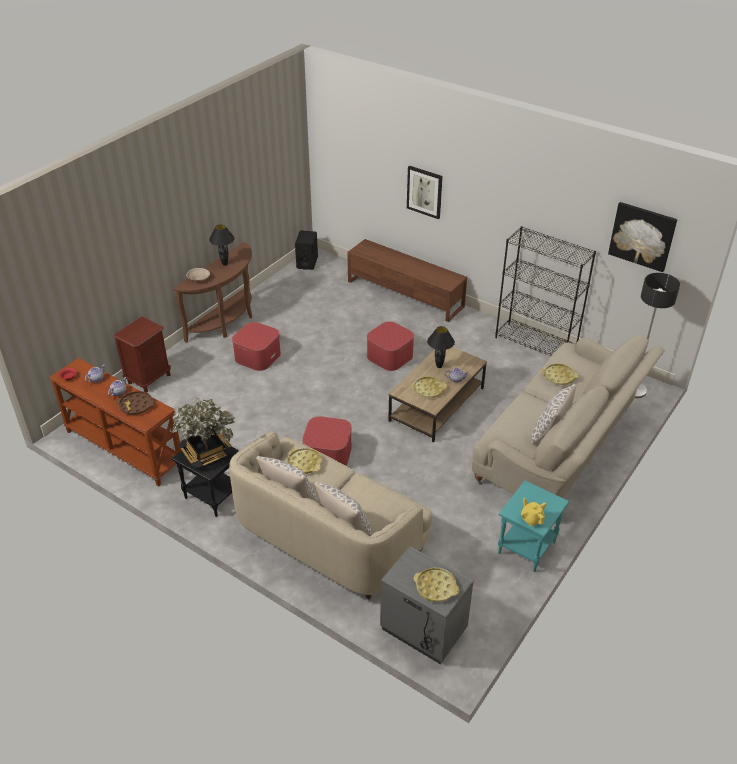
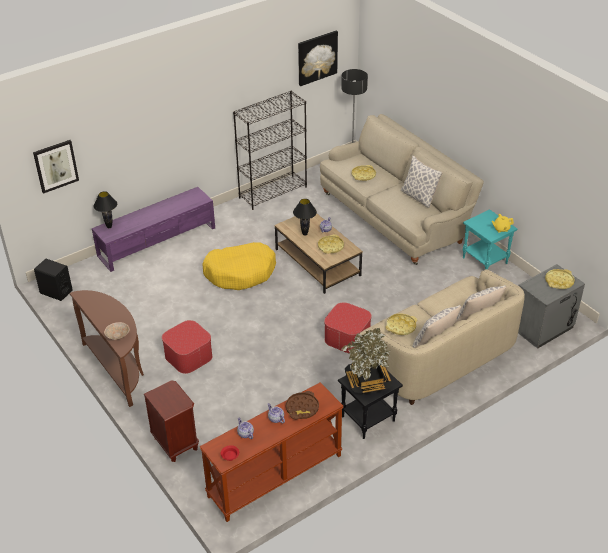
camera: 70 degrees left, 0 degrees up
black table lamp [209,224,235,266] -> black table lamp moved to [94,191,117,228]
brown tv stand [347,239,467,322] -> purple tv stand [92,187,215,272]
ottoman [367,321,414,371] -> yellow dog bed [202,242,276,290]
picture [407,165,443,219] -> picture moved to [33,140,79,194]

